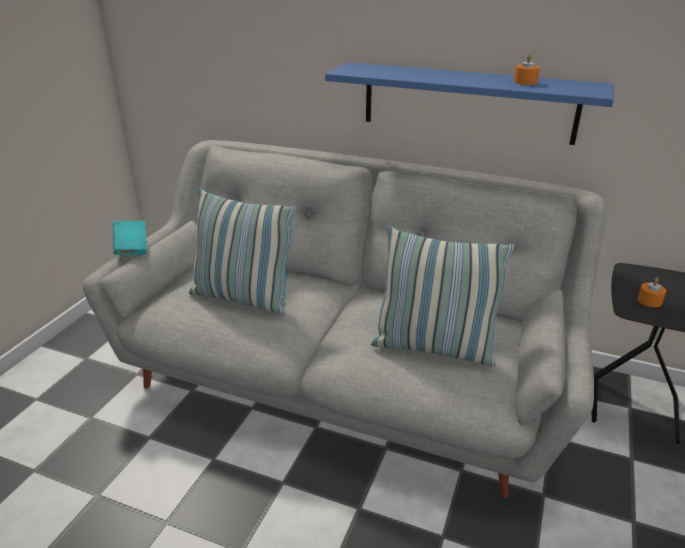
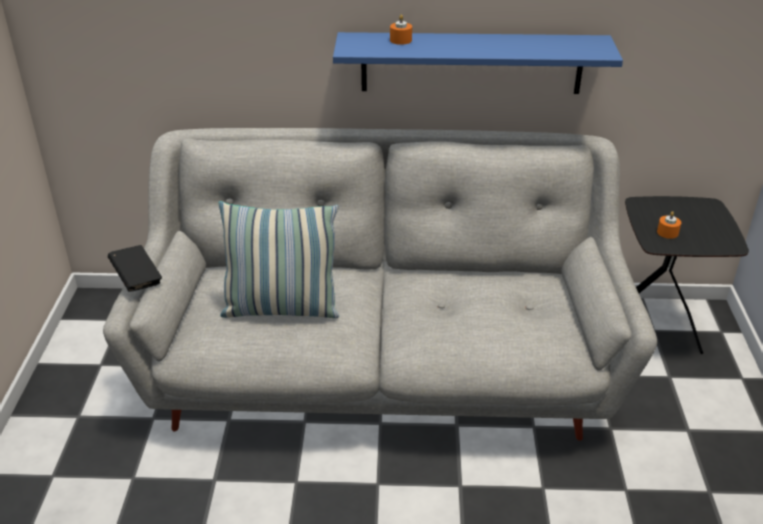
camera: 20 degrees left, 5 degrees up
turquoise book [113,221,147,255] -> black book [108,245,162,292]
pillow [371,226,515,366] -> none
orange candle [514,54,540,85] -> orange candle moved to [390,14,412,45]

